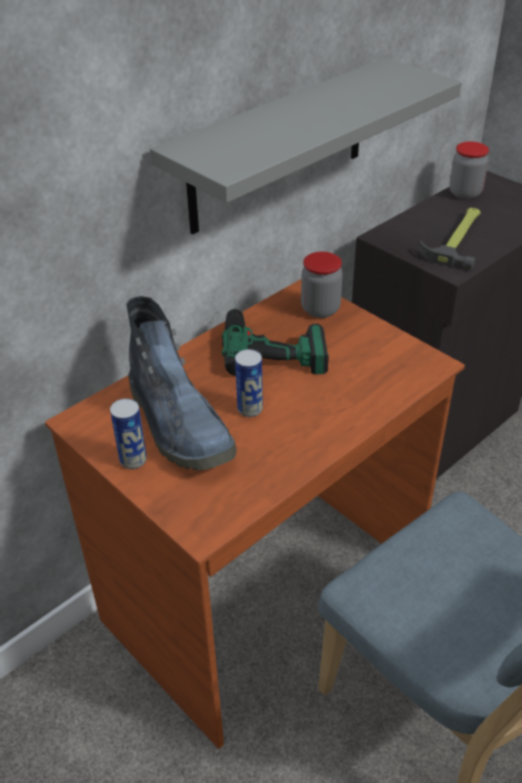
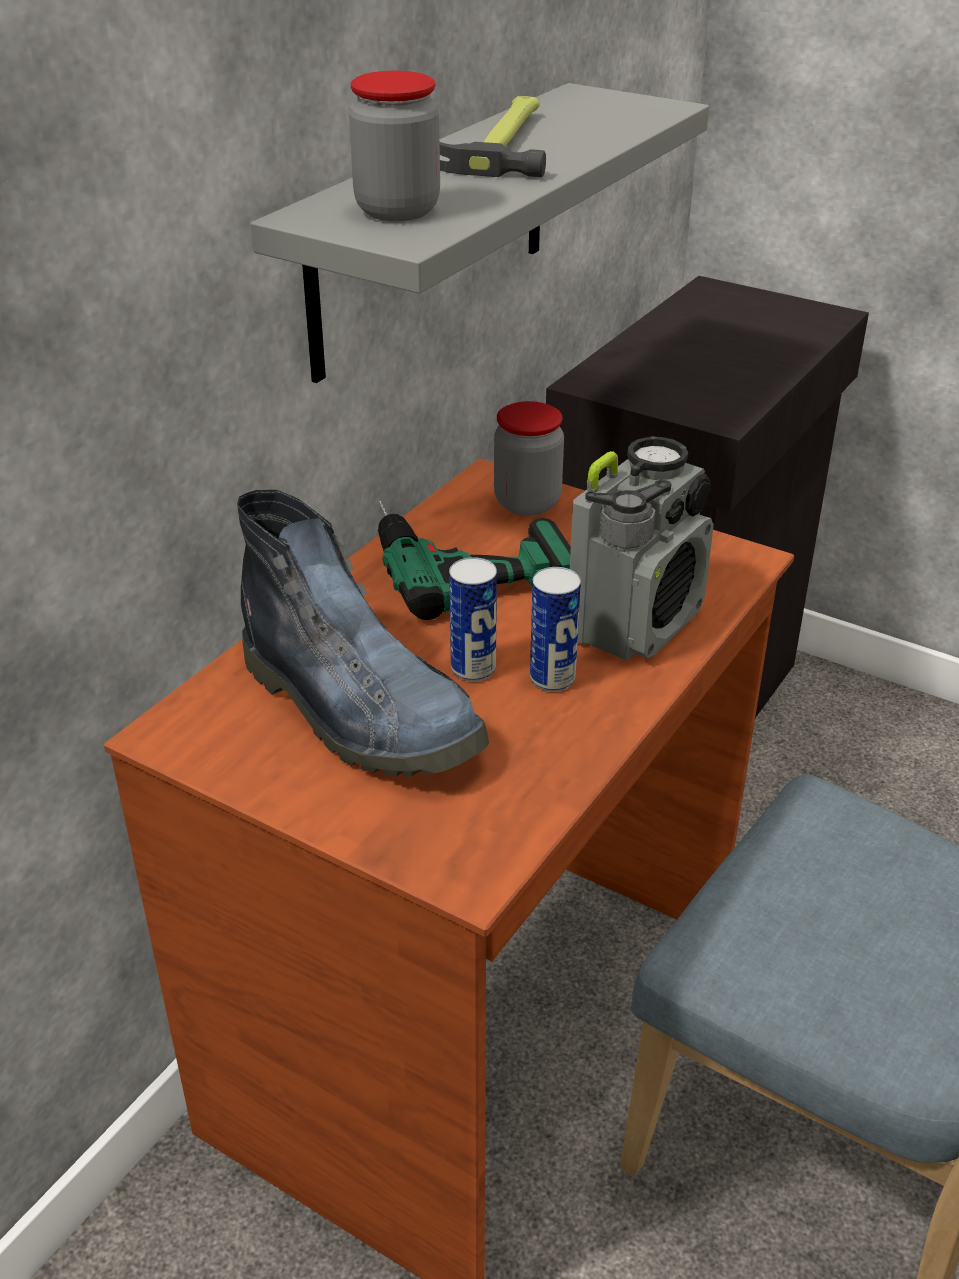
camera: 15 degrees left, 5 degrees down
can [110,398,147,469] -> can moved to [530,567,581,692]
hammer [419,208,481,269] -> hammer moved to [440,96,546,177]
jar [449,141,489,199] -> jar moved to [349,71,440,221]
none -> radio [570,436,714,661]

